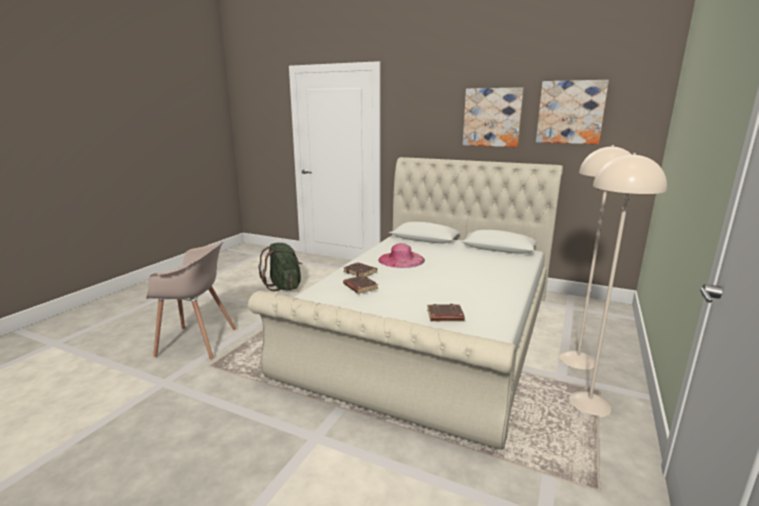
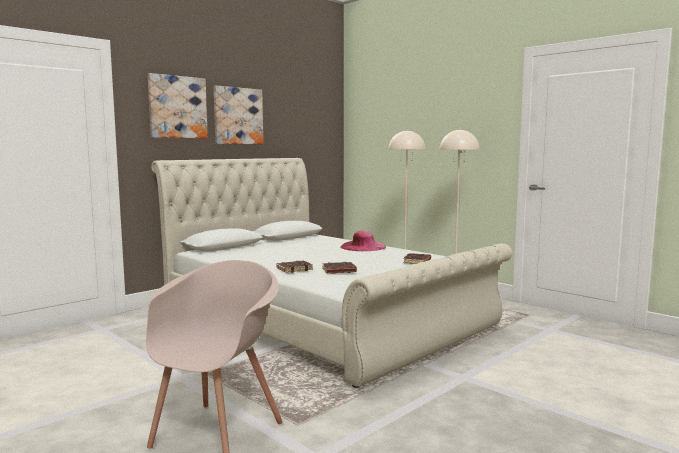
camera: 70 degrees left, 10 degrees down
green backpack [258,243,302,291] -> none
pink hat [379,243,425,268] -> pink hat moved to [340,231,386,251]
picture [536,80,609,144] -> picture moved to [148,73,208,138]

